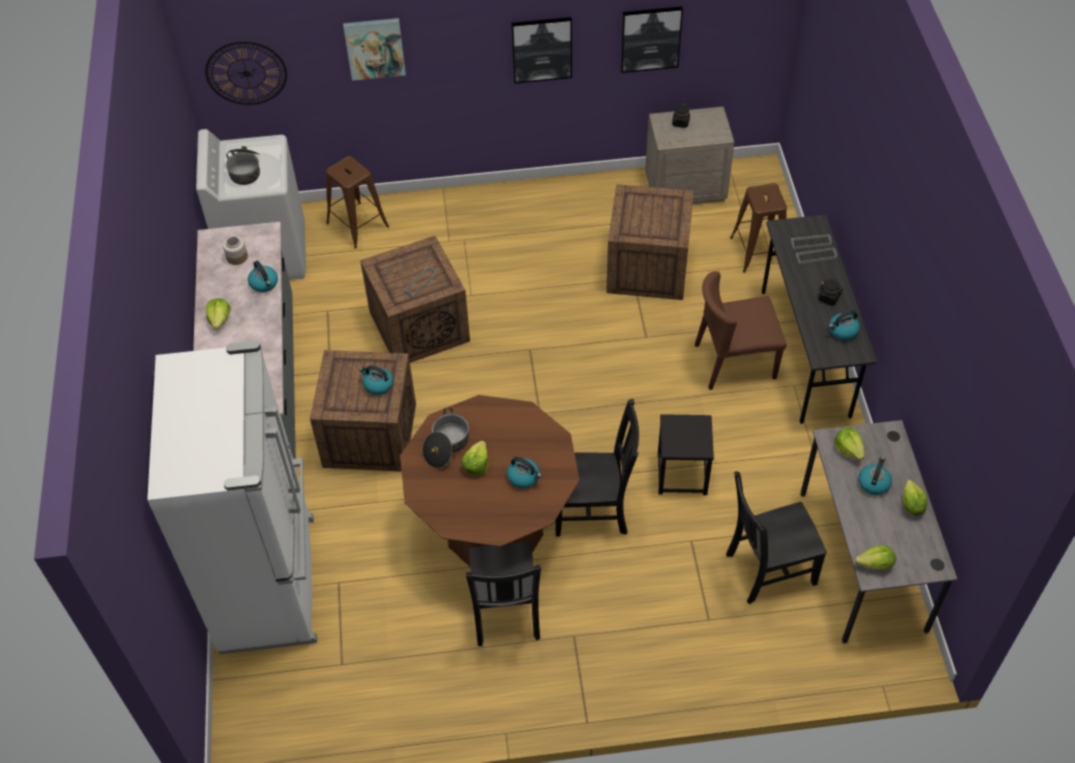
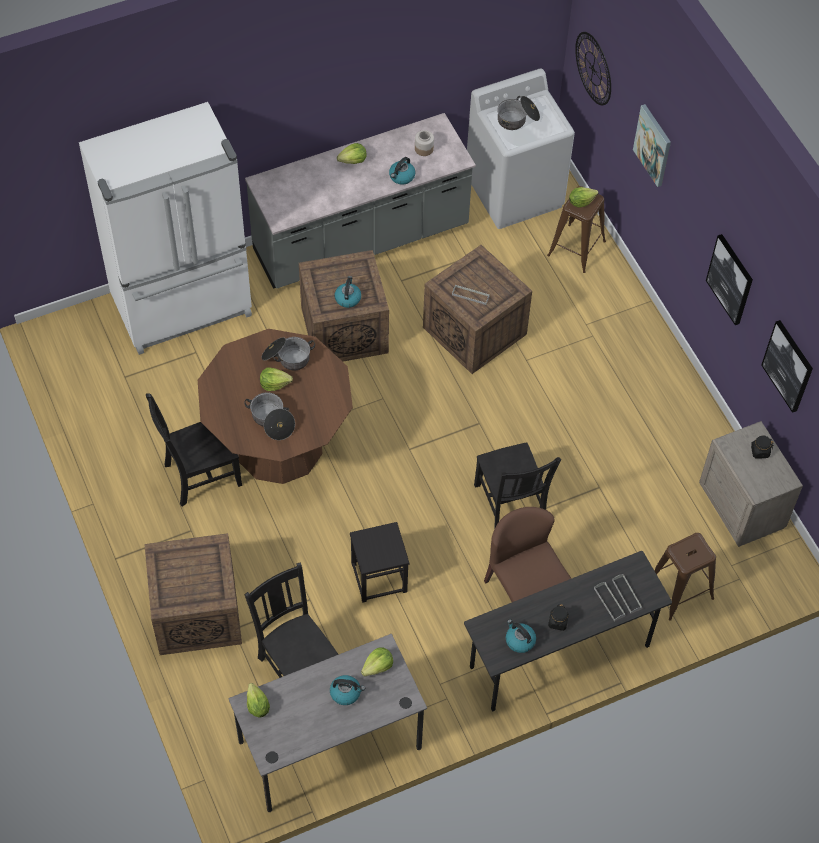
camera: 70 degrees right, 5 degrees up
kettle [507,457,542,489] -> cooking pot [244,392,295,440]
black chair [555,399,639,536] -> black chair moved to [474,442,561,527]
crate [606,184,694,300] -> crate moved to [144,533,242,655]
lettuce [903,480,927,516] -> lettuce moved to [569,187,598,207]

